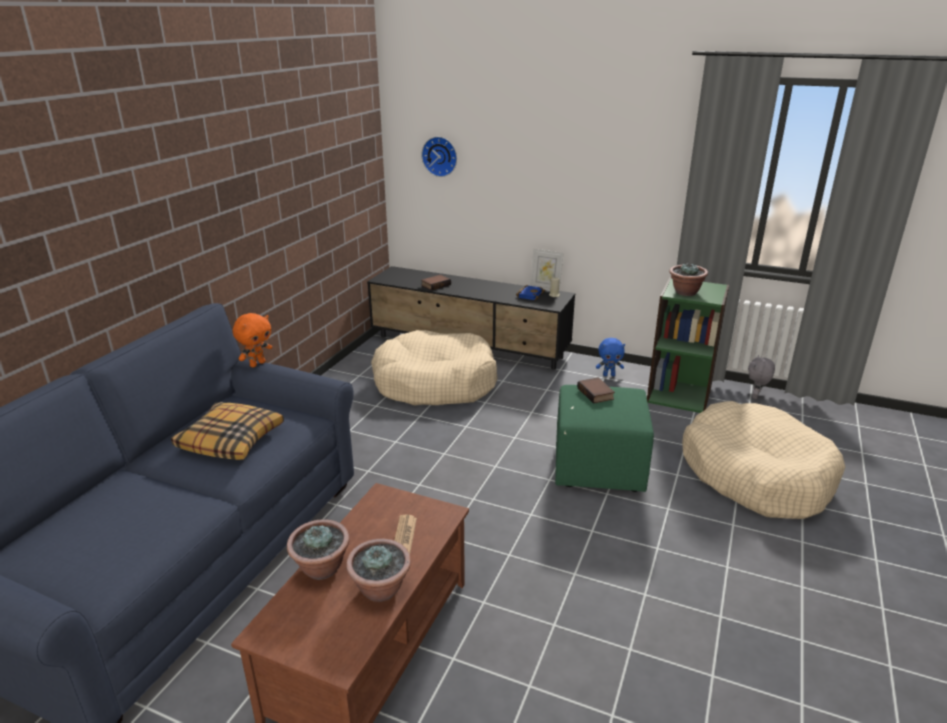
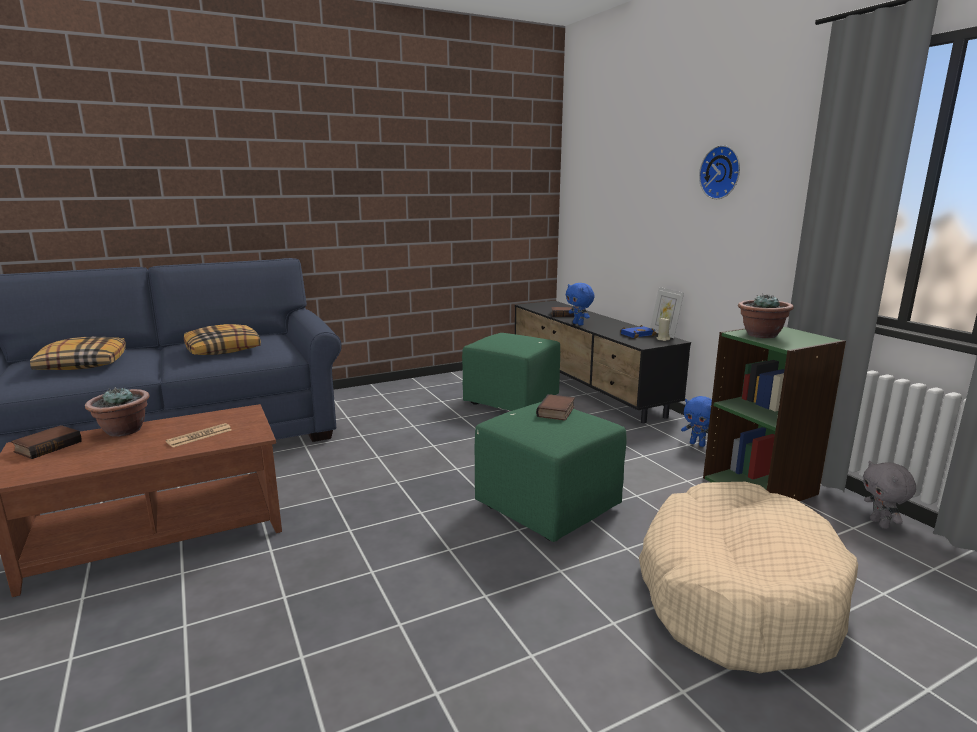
camera: 40 degrees right, 10 degrees down
orange plush toy [233,313,272,367] -> none
potted plant [346,539,411,602] -> none
beige dog bed [371,330,498,406] -> green ottoman [462,333,560,411]
wall clock [421,137,457,177] -> wall clock moved to [699,145,740,199]
grey plush toy [748,355,775,399] -> grey plush toy turned 75 degrees counterclockwise [863,461,916,529]
none -> book [11,425,82,459]
none -> pillow [30,336,126,370]
none -> blue plush toy [566,283,595,325]

